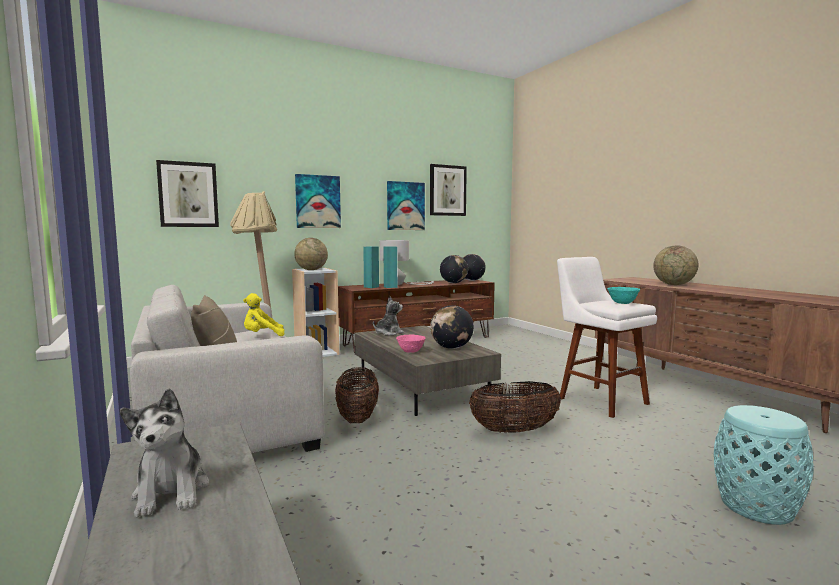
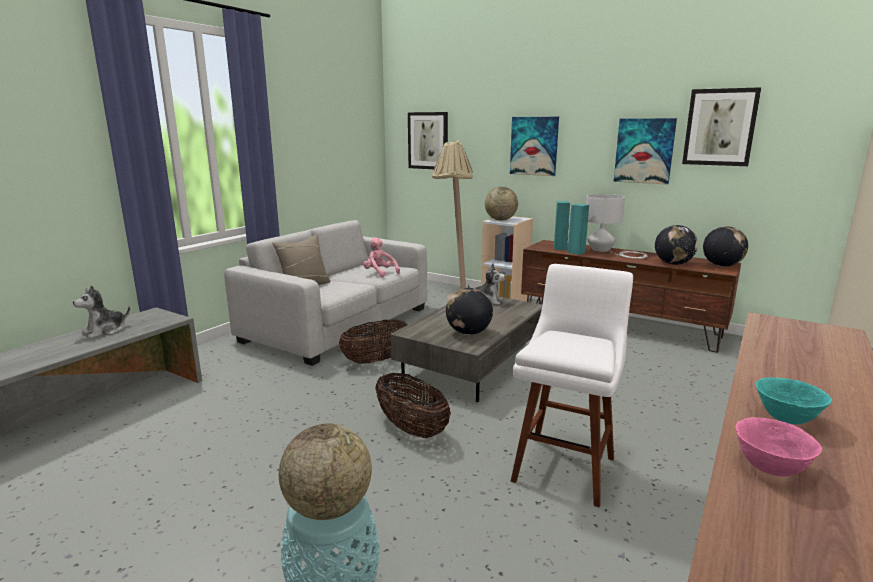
camera: 60 degrees right, 10 degrees up
yellow plush toy [243,293,284,336] -> pink plush toy [363,237,400,277]
pink bowl [396,334,426,353] -> pink bowl moved to [735,417,822,477]
turquoise bowl [607,287,640,304] -> turquoise bowl moved to [756,378,832,424]
globe [653,245,699,285] -> globe moved to [279,423,372,520]

